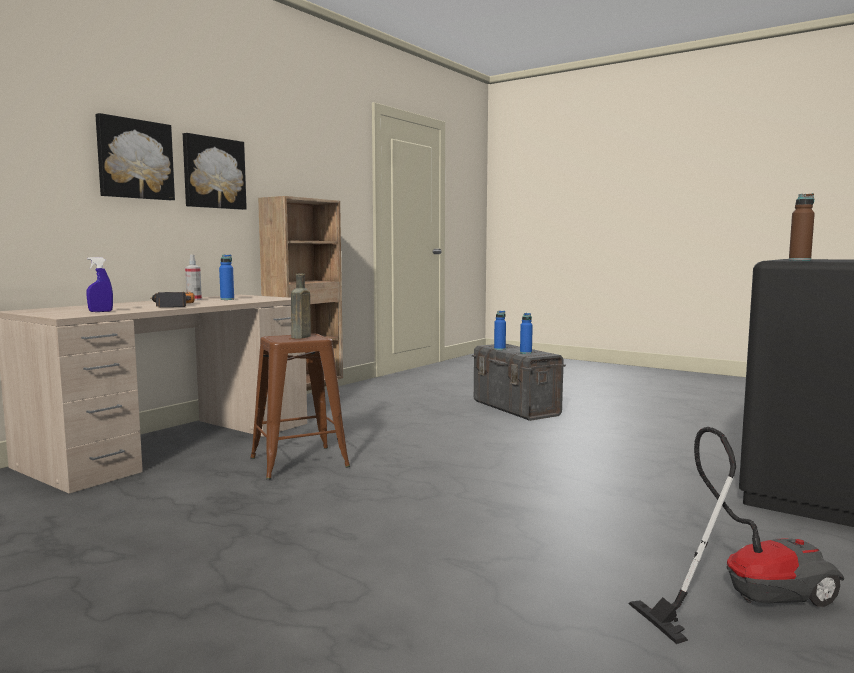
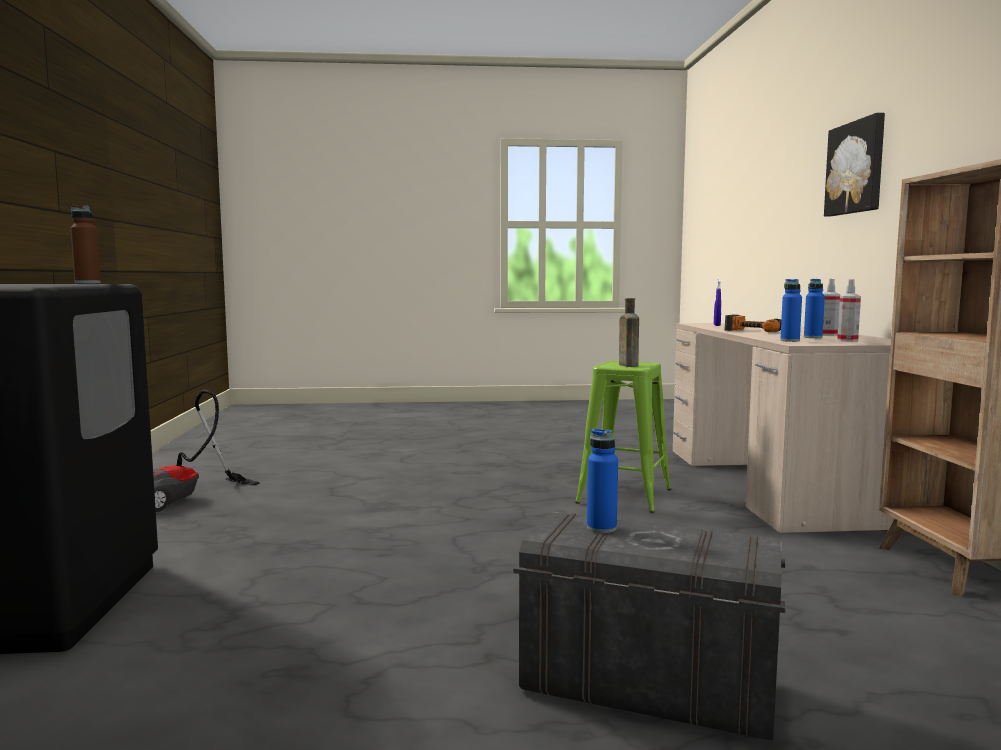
camera: 140 degrees right, 0 degrees up
picture [183,133,247,210] -> none
brown stool [250,334,350,480] -> green stool [575,361,671,513]
blue bottle [494,311,506,350] -> blue bottle moved to [780,279,802,342]
none -> spray bottle [837,279,861,342]

